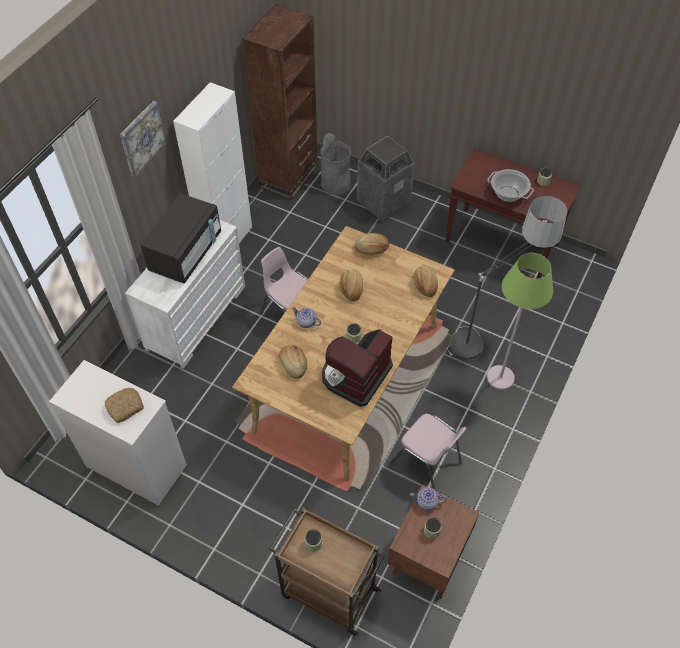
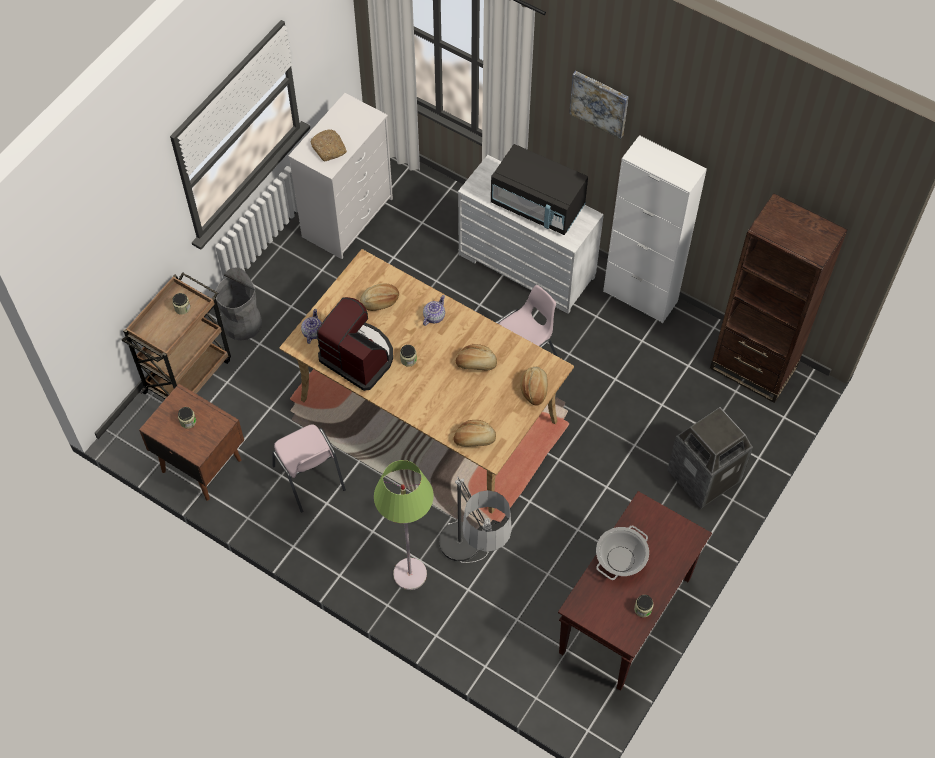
camera: 95 degrees right, 5 degrees up
grey trash can [320,133,351,195] -> grey trash can moved to [216,267,262,341]
pink chair [391,414,467,490] -> pink chair turned 75 degrees counterclockwise [272,424,346,513]
teapot [410,487,447,511] -> teapot moved to [301,309,322,344]

